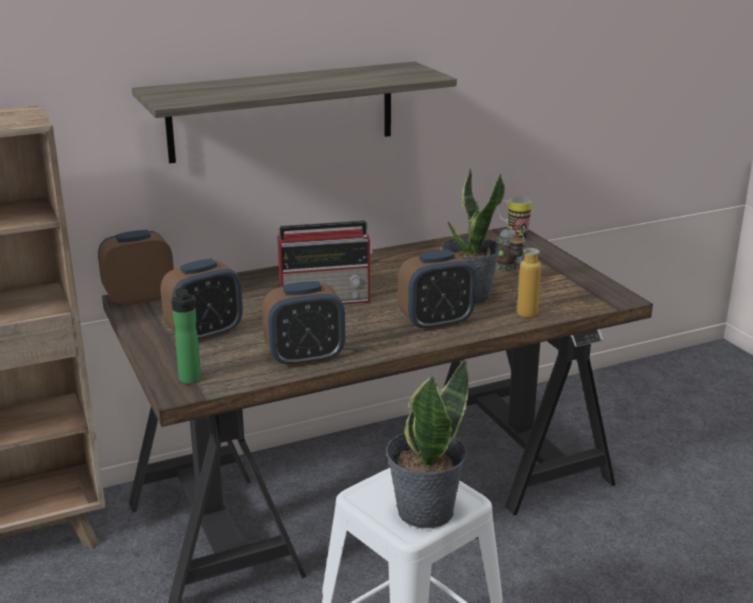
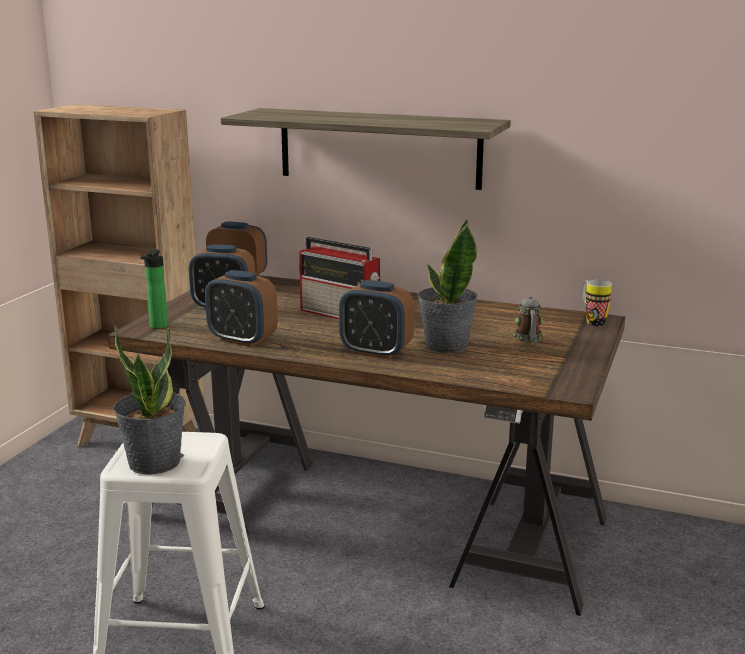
camera: 45 degrees right, 5 degrees down
bottle [510,230,541,318] -> none

